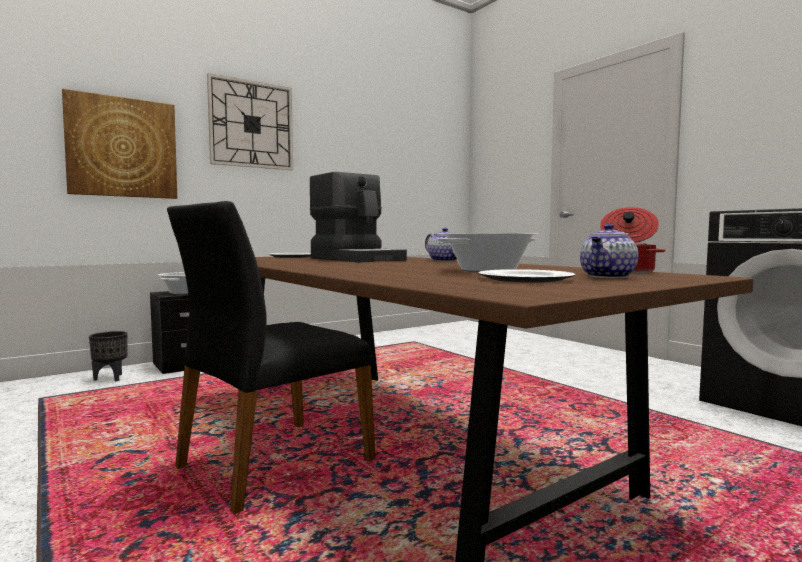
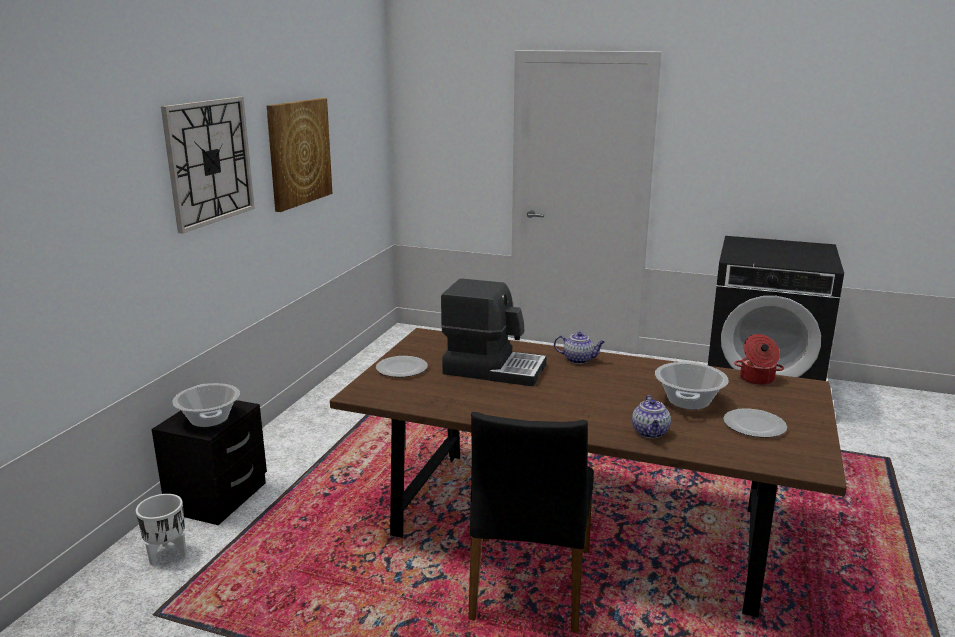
camera: 35 degrees left, 15 degrees up
picture [62,89,177,199] -> picture moved to [267,98,332,212]
black planter [89,331,128,381] -> white planter [136,494,187,566]
teapot [580,224,638,278] -> teapot moved to [632,395,671,438]

